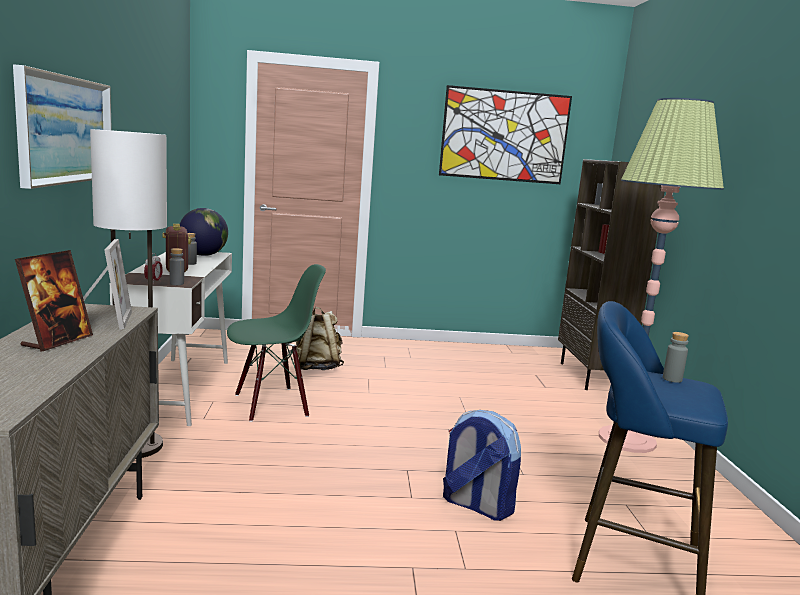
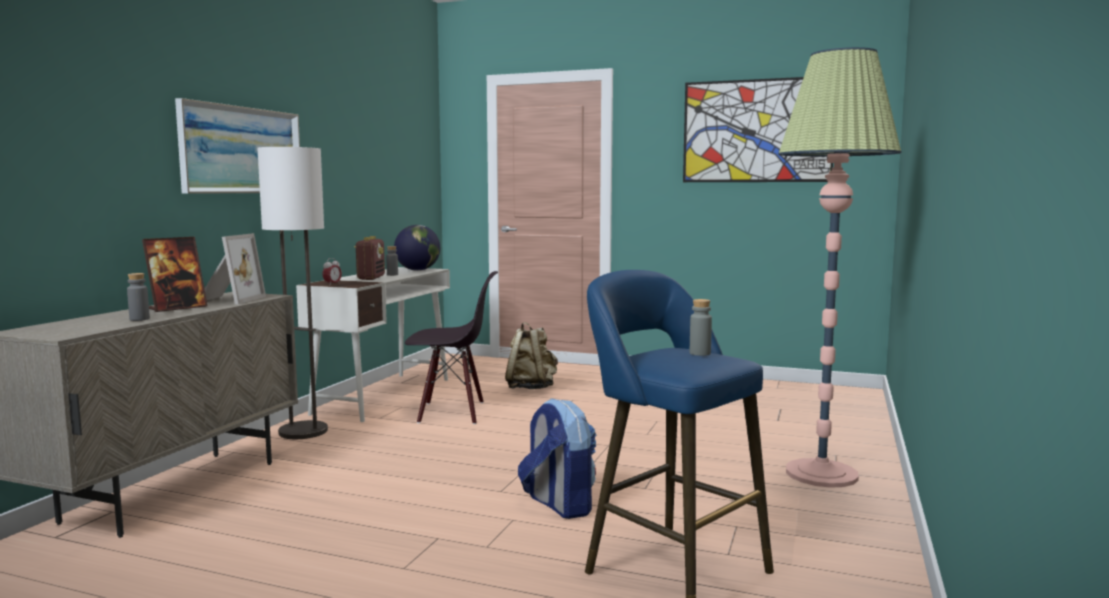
camera: 25 degrees right, 5 degrees down
grey bottle [169,248,184,285] -> grey bottle moved to [127,273,150,321]
green chair [227,264,326,422] -> black chair [405,271,498,424]
brown bookcase [558,159,664,390] -> none

